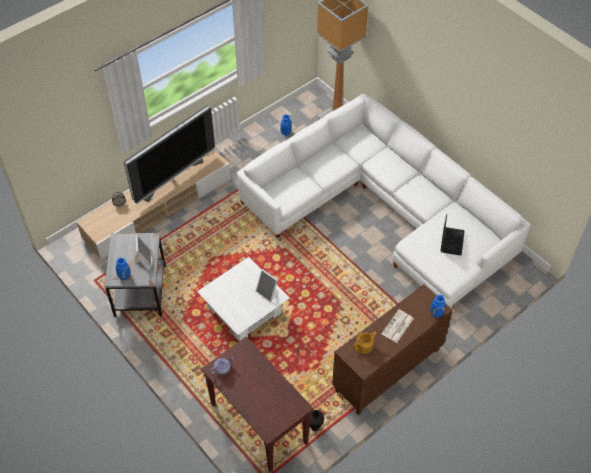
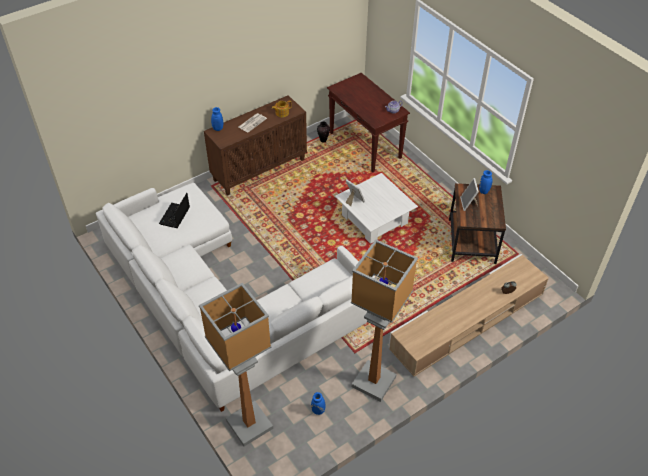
camera: 175 degrees left, 5 degrees down
grey side table [104,233,166,317] -> brown side table [449,183,506,264]
television [124,105,215,204] -> none
none -> floor lamp [351,239,418,402]

